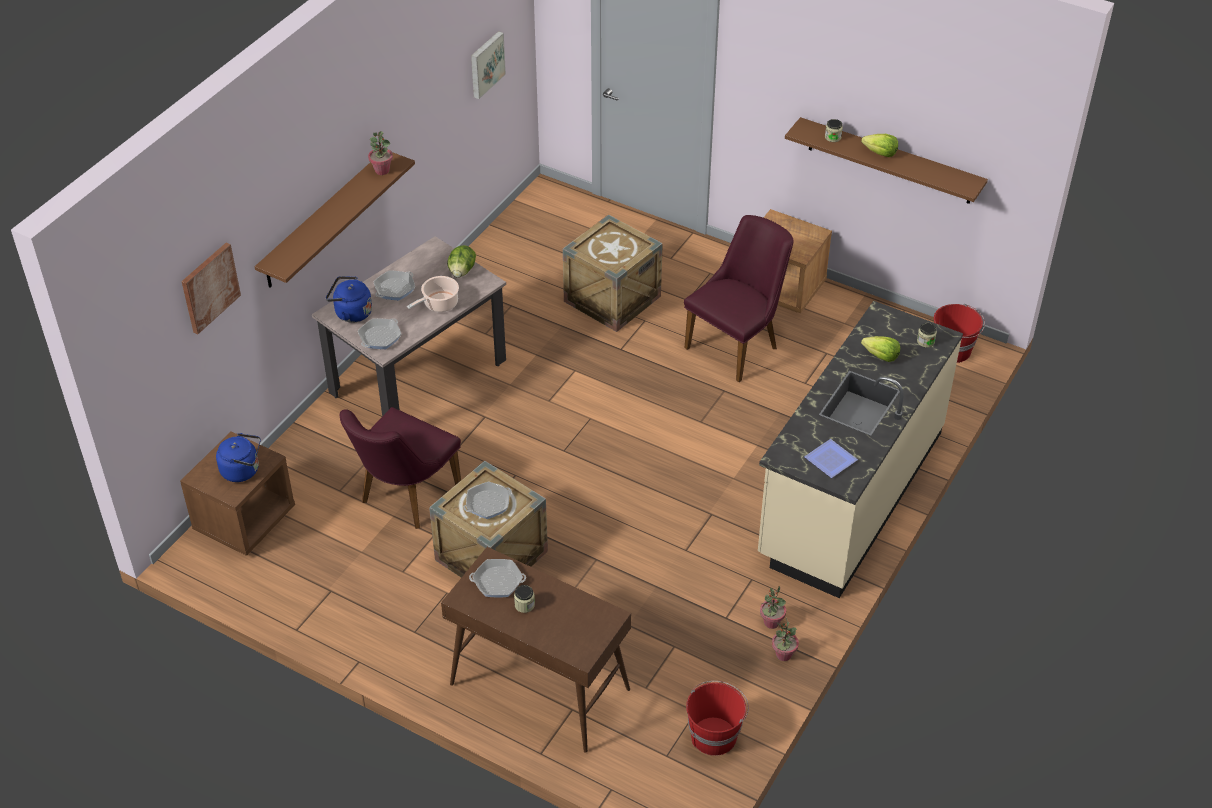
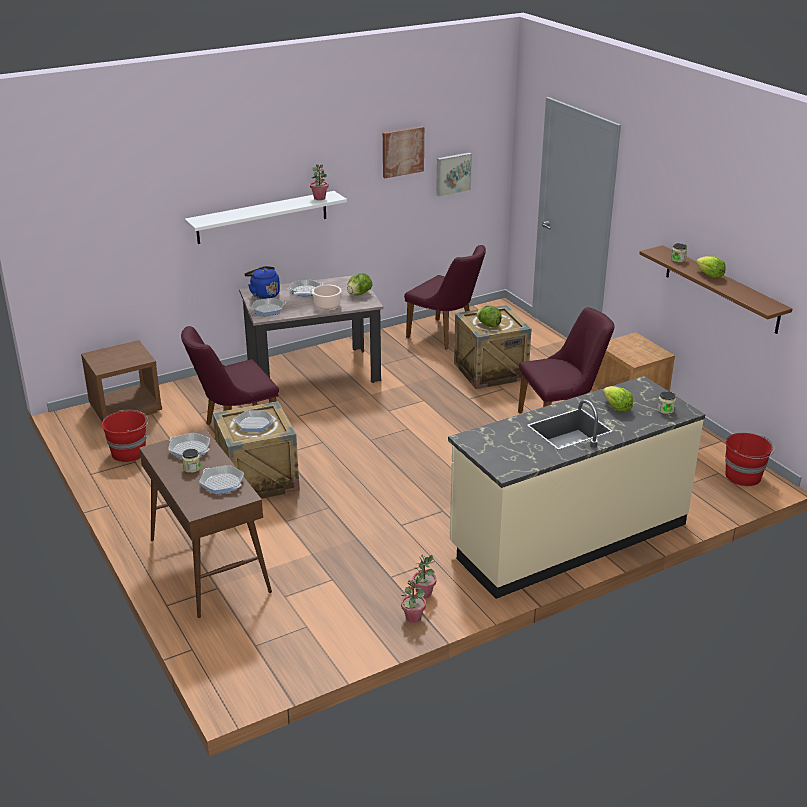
camera: 30 degrees right, 15 degrees down
picture [182,243,241,334] -> picture moved to [383,126,424,178]
blue kettle [216,433,261,482] -> none
brown shelf [255,152,415,288] -> white shelf [185,191,347,244]
red bucket [686,681,749,756] -> red bucket moved to [102,410,149,462]
plate [804,439,858,478] -> none
none -> frying pan [199,465,244,494]
none -> purple chair [404,245,486,349]
none -> lettuce [476,305,502,327]

